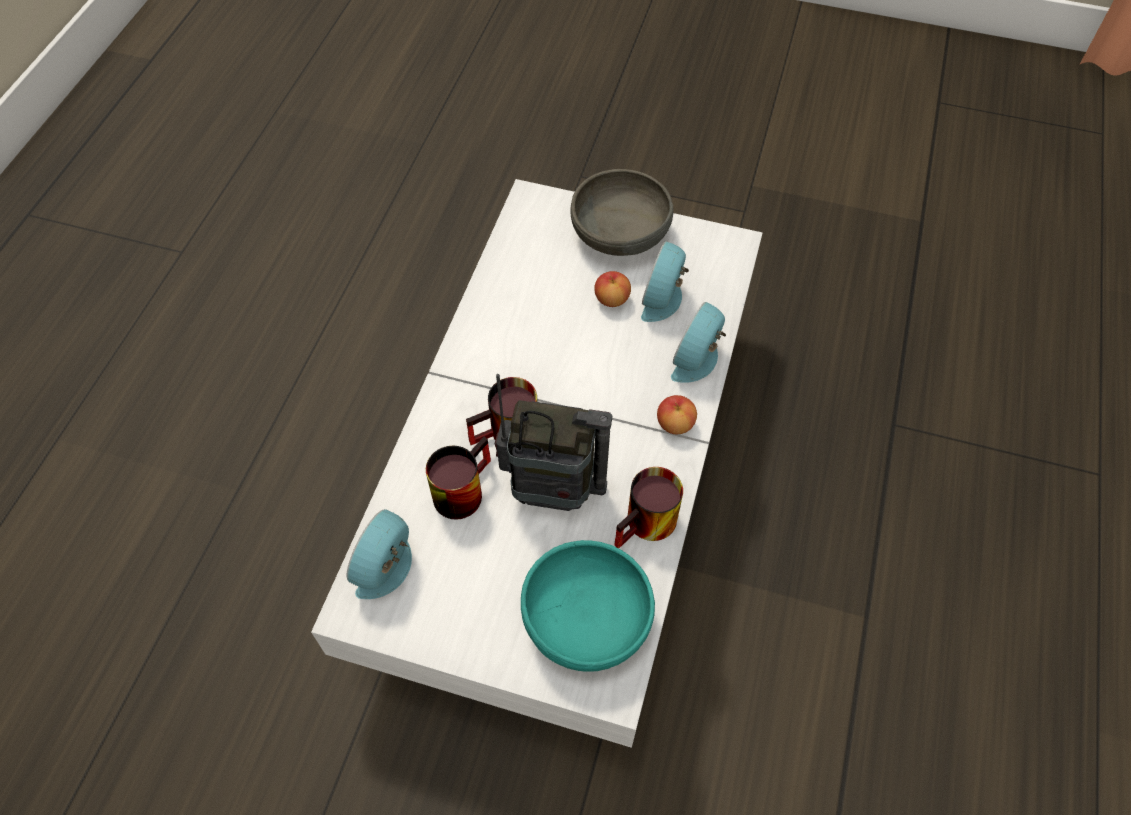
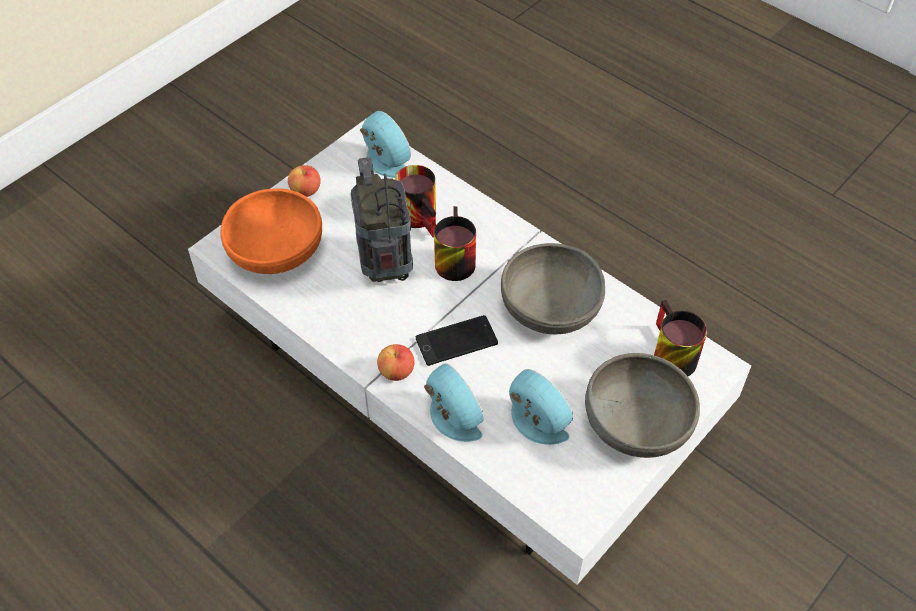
camera: 115 degrees right, 5 degrees down
radio [495,374,612,511] -> radio turned 135 degrees clockwise [351,157,413,282]
turquoise bowl [521,540,655,672] -> orange bowl [221,189,322,274]
apple [594,271,631,307] -> apple moved to [288,165,321,197]
mug [614,467,683,548] -> mug moved to [654,300,707,376]
none -> phone [416,315,498,366]
none -> grey bowl [501,243,605,334]

